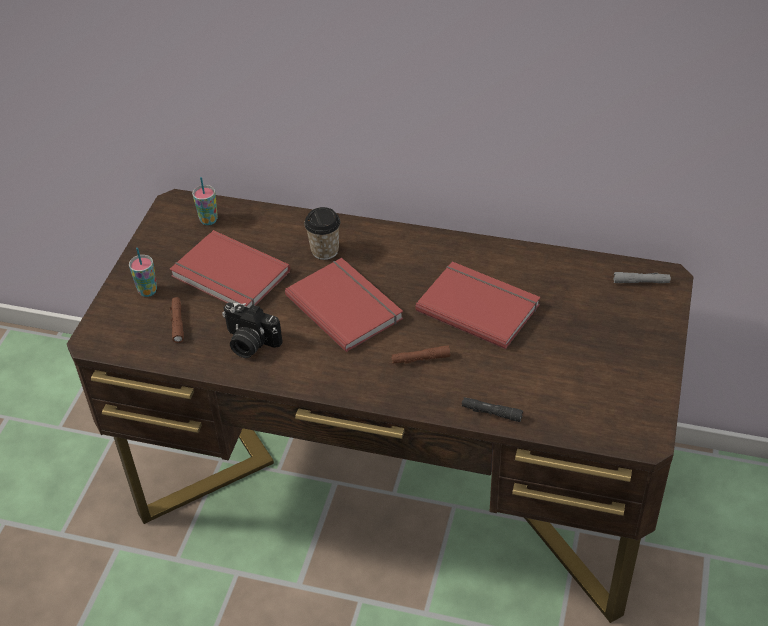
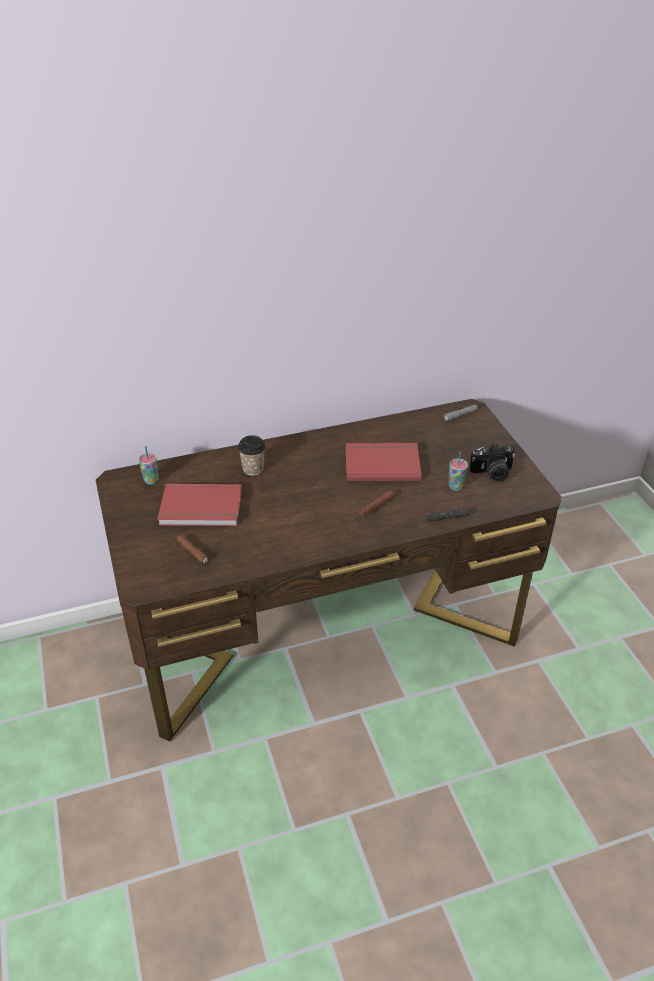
camera: 35 degrees left, 5 degrees down
cup [129,248,157,297] -> cup moved to [449,452,468,491]
camera [222,302,283,358] -> camera moved to [469,444,515,482]
red book [285,258,403,352] -> none

